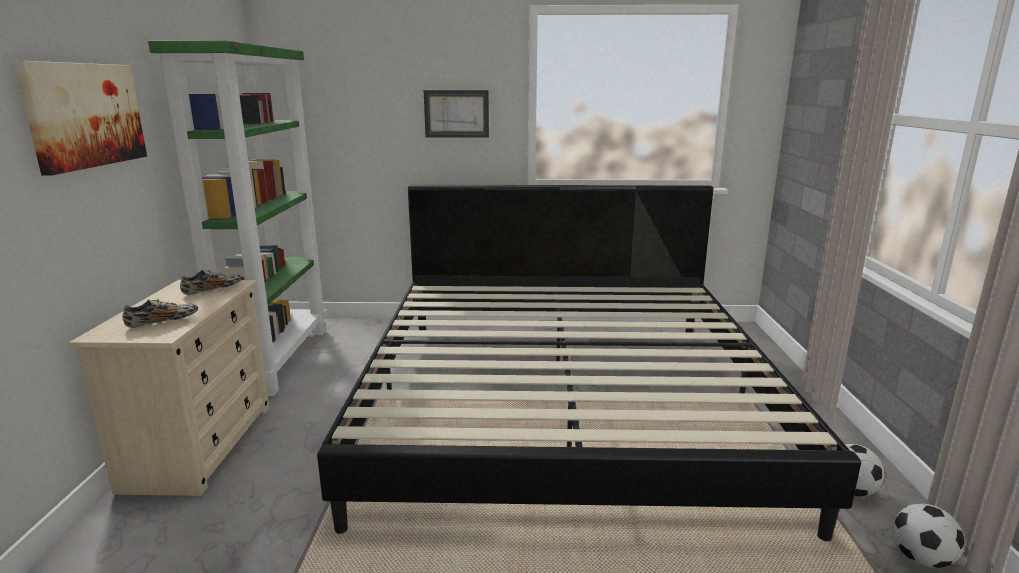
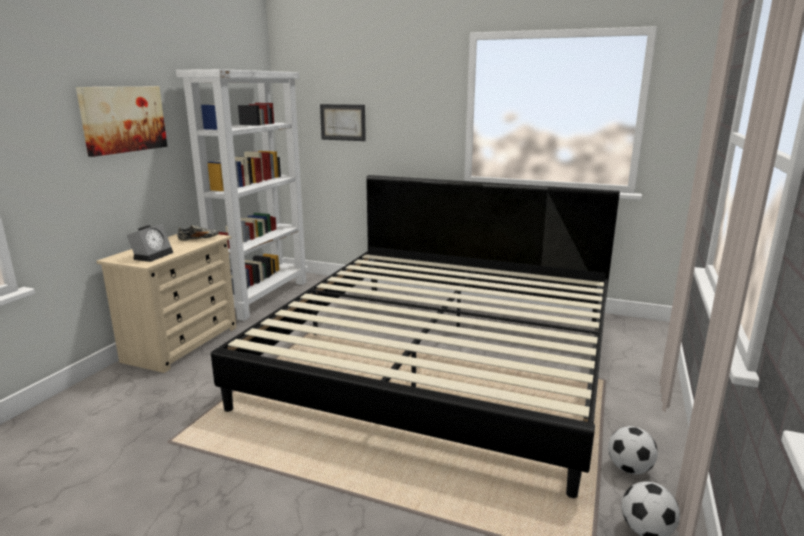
camera: 20 degrees right, 0 degrees up
shoe [122,299,198,328] -> alarm clock [127,224,173,262]
green bookcase [148,41,327,396] -> white bookcase [176,69,308,321]
picture [424,90,489,138] -> picture moved to [320,104,366,141]

